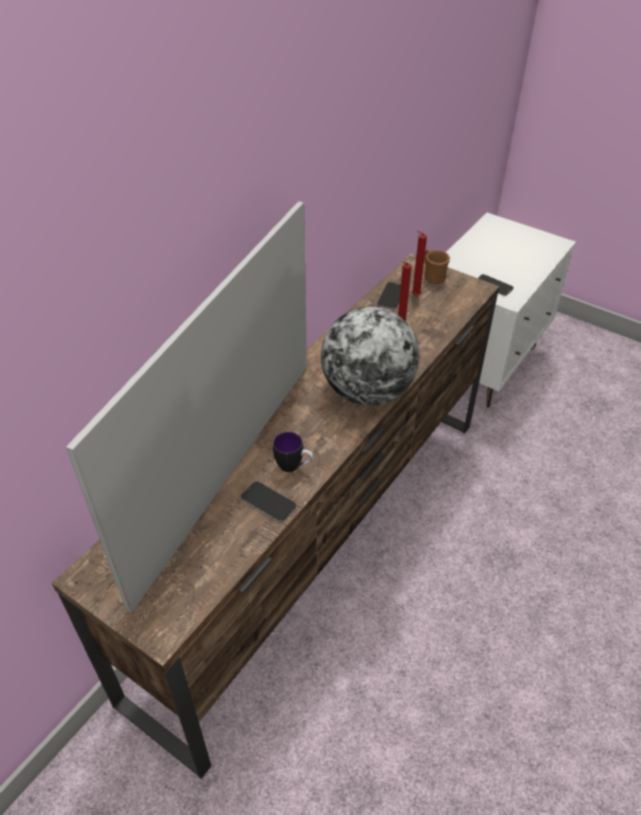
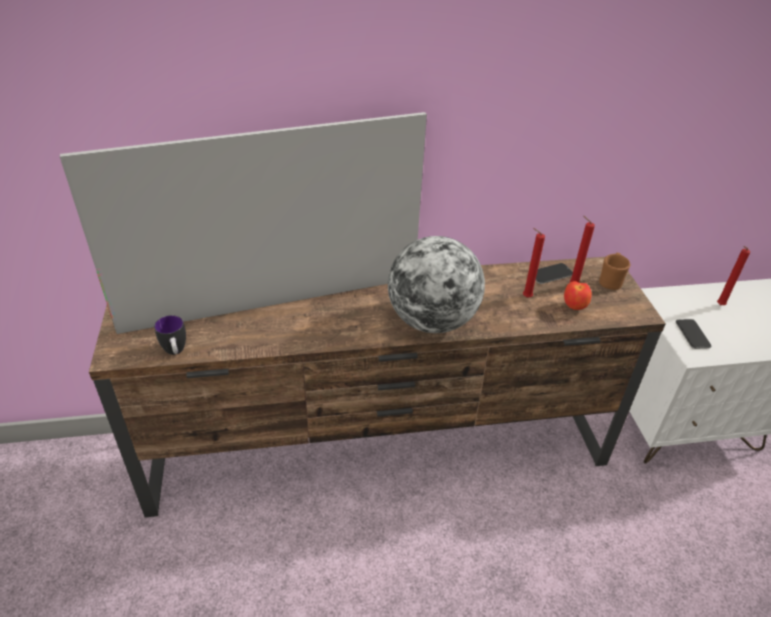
camera: 45 degrees right, 5 degrees down
phone [241,481,296,522] -> none
mug [273,432,314,472] -> mug moved to [154,315,186,355]
none -> apple [564,281,592,310]
none -> red candle [717,246,750,305]

